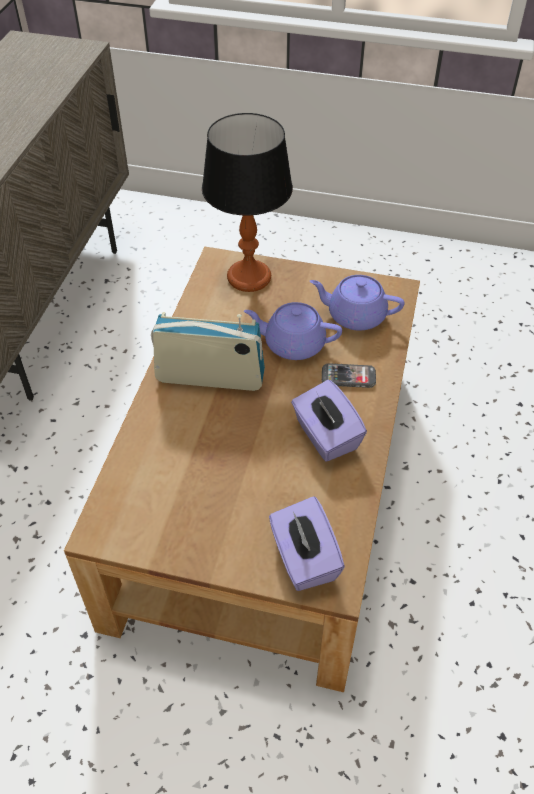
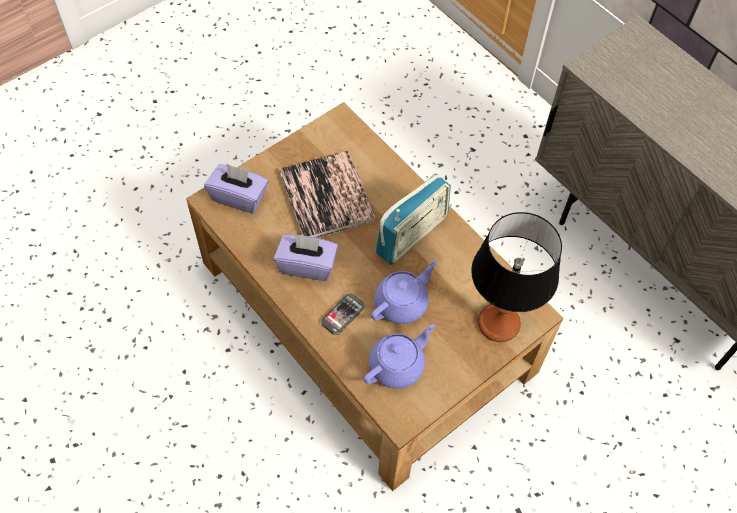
camera: 125 degrees right, 10 degrees up
none -> book [279,151,376,238]

